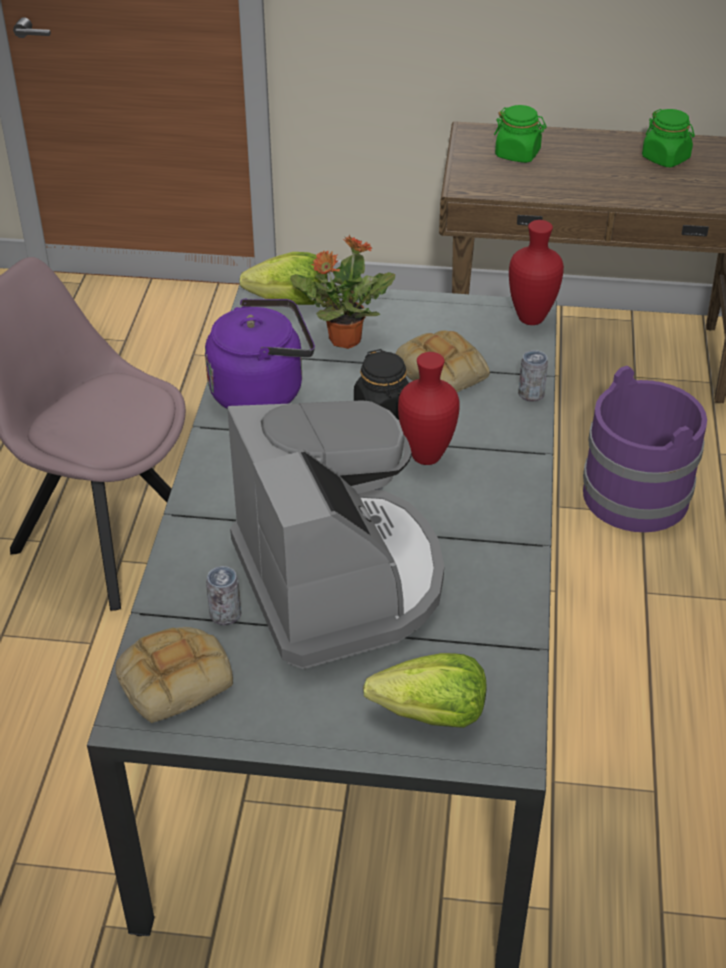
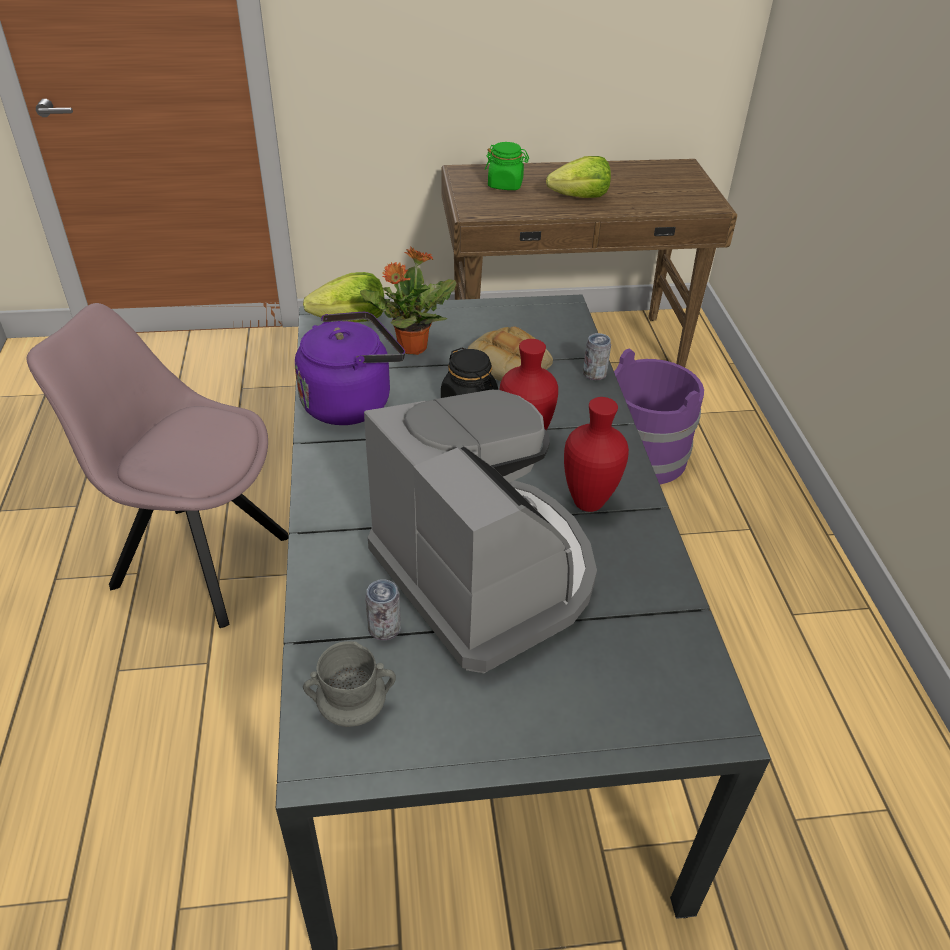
camera: 15 degrees left, 0 degrees up
bread [115,627,233,723] -> grey mug [303,641,396,727]
lettuce [363,653,487,728] -> lettuce moved to [546,156,611,198]
red vase [509,220,564,325] -> red vase moved to [564,397,629,512]
green jar [642,109,695,167] -> none

